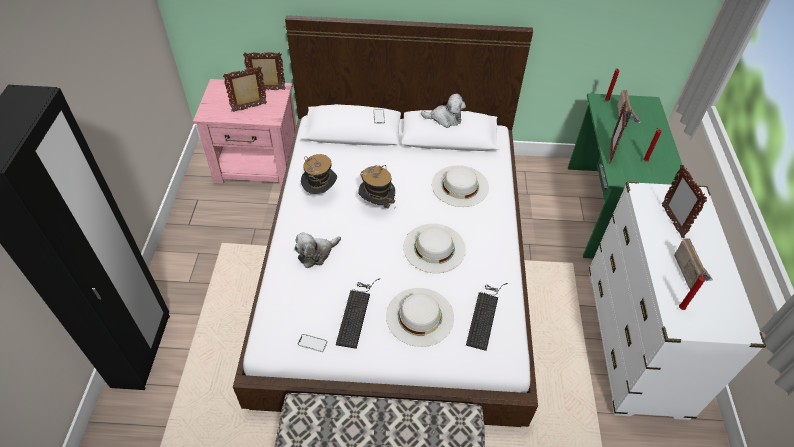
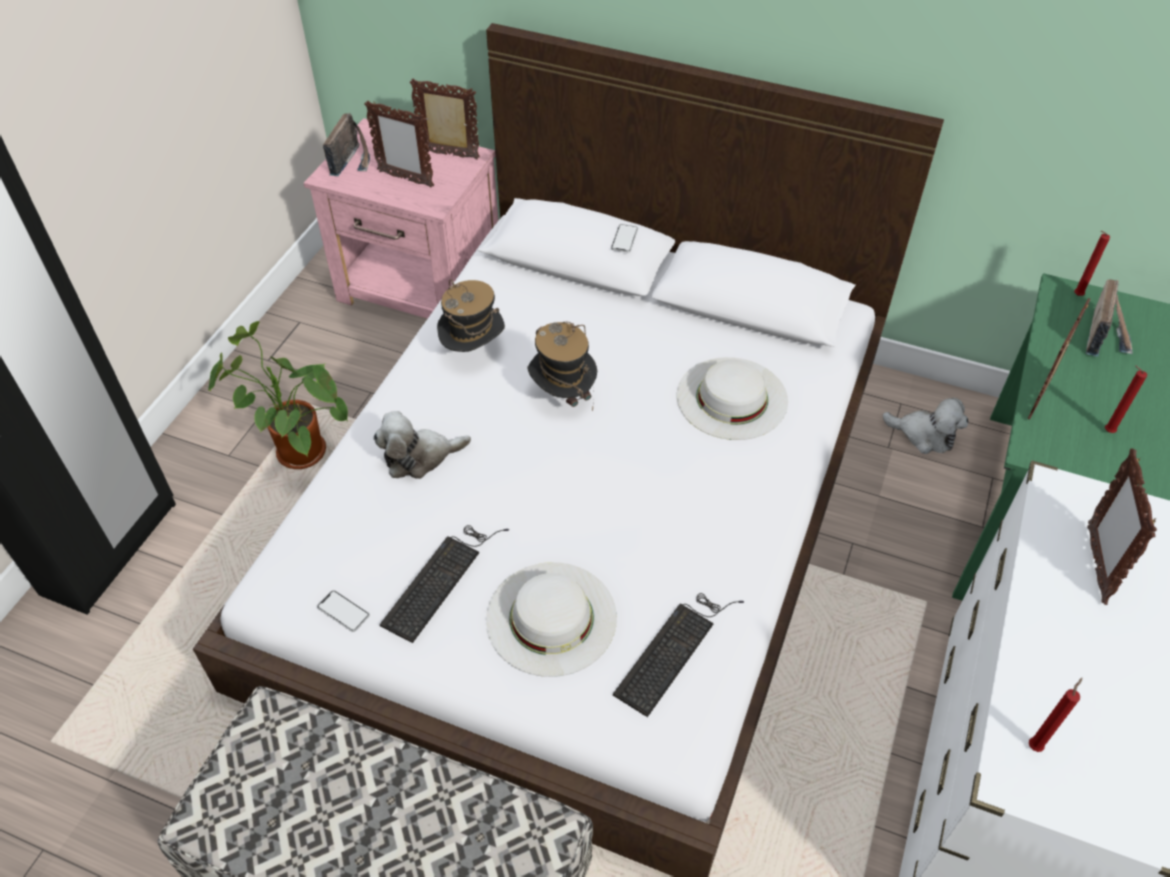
camera: 20 degrees right, 0 degrees up
picture frame [223,66,267,112] -> picture frame turned 150 degrees counterclockwise [364,101,434,188]
white hat [403,224,466,273] -> none
plush toy [421,93,466,128] -> plush toy moved to [883,398,968,454]
radio [674,238,713,290] -> radio moved to [323,113,370,176]
none -> potted plant [208,321,348,469]

